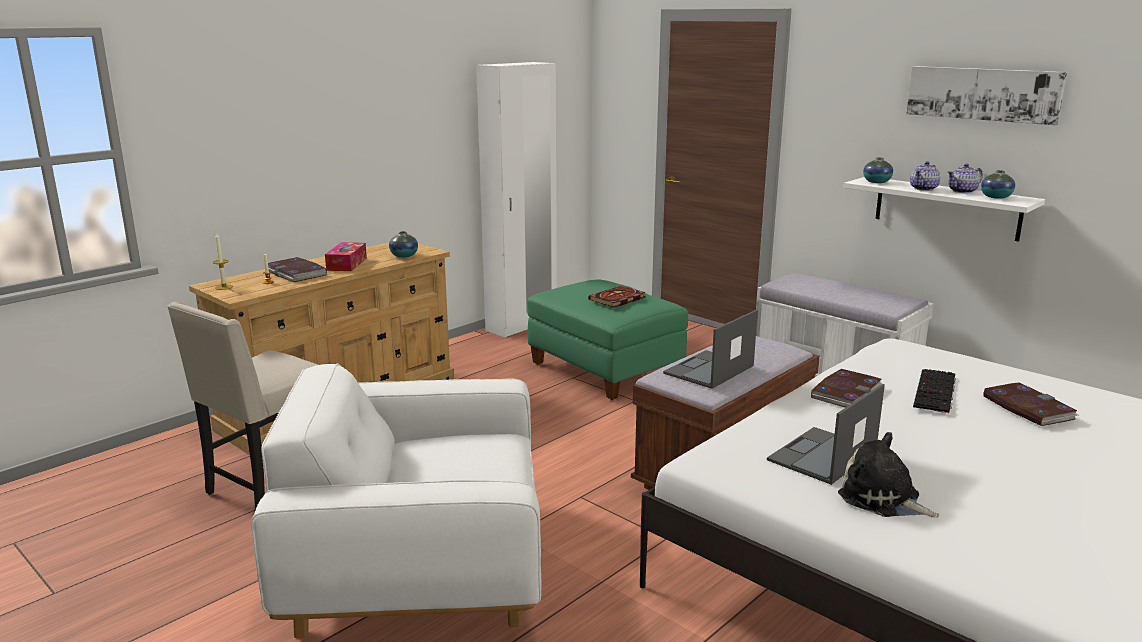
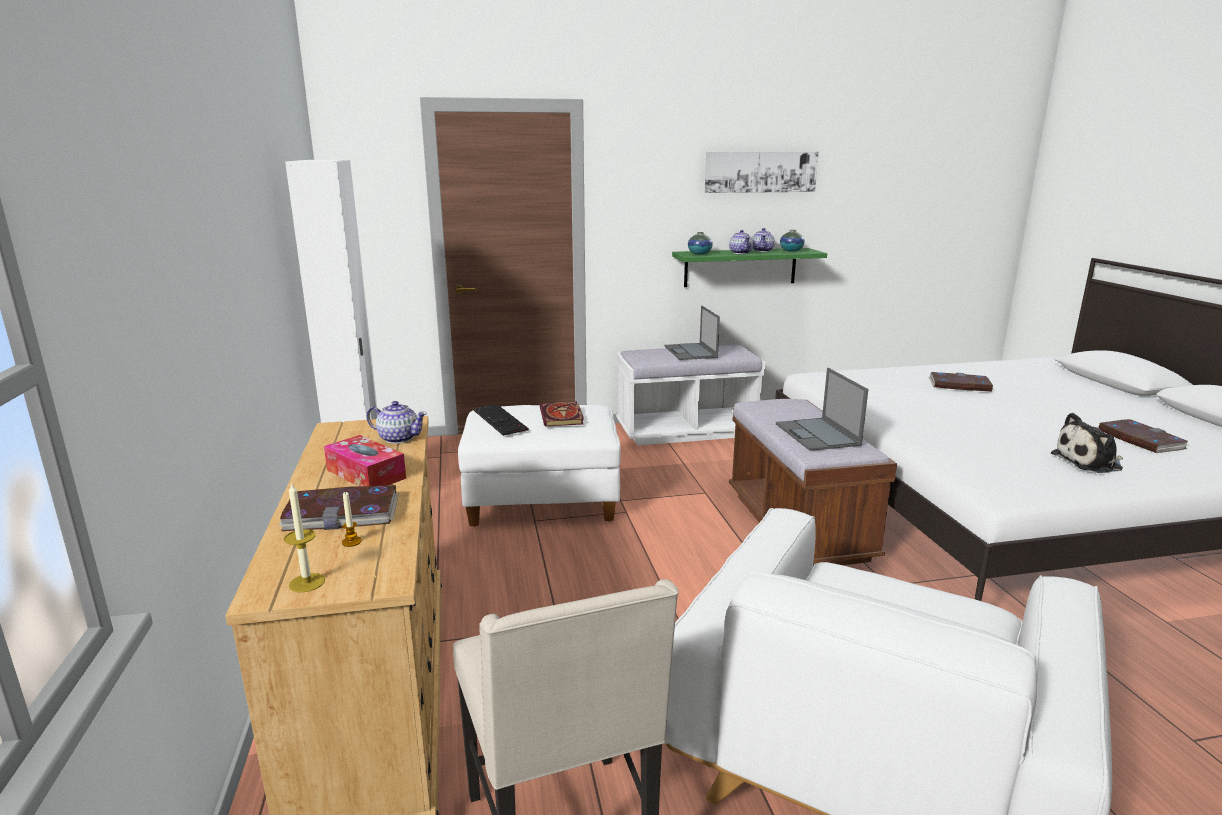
camera: 55 degrees left, 0 degrees up
vase [389,231,418,258] -> teapot [366,401,427,444]
green ottoman [527,280,688,400] -> white ottoman [458,405,621,527]
laptop [767,384,885,485] -> laptop moved to [665,306,720,360]
book [811,369,882,408] -> book moved to [1099,419,1188,453]
white shelf [843,177,1045,242] -> green shelf [672,248,827,287]
keyboard [913,369,956,413] -> keyboard moved to [473,404,529,436]

